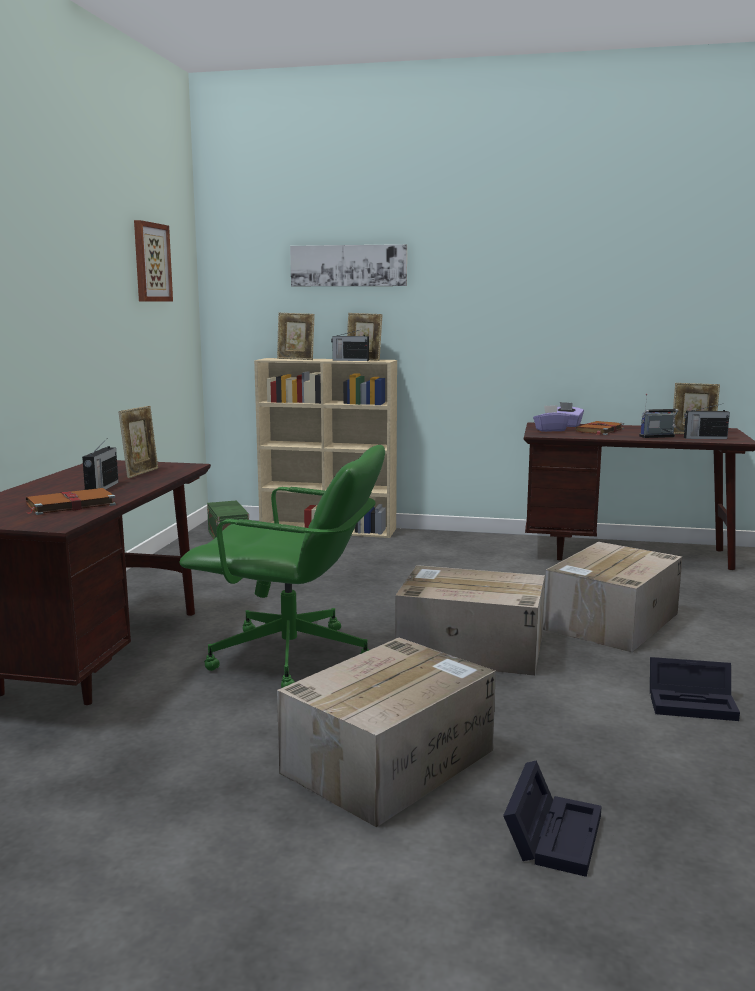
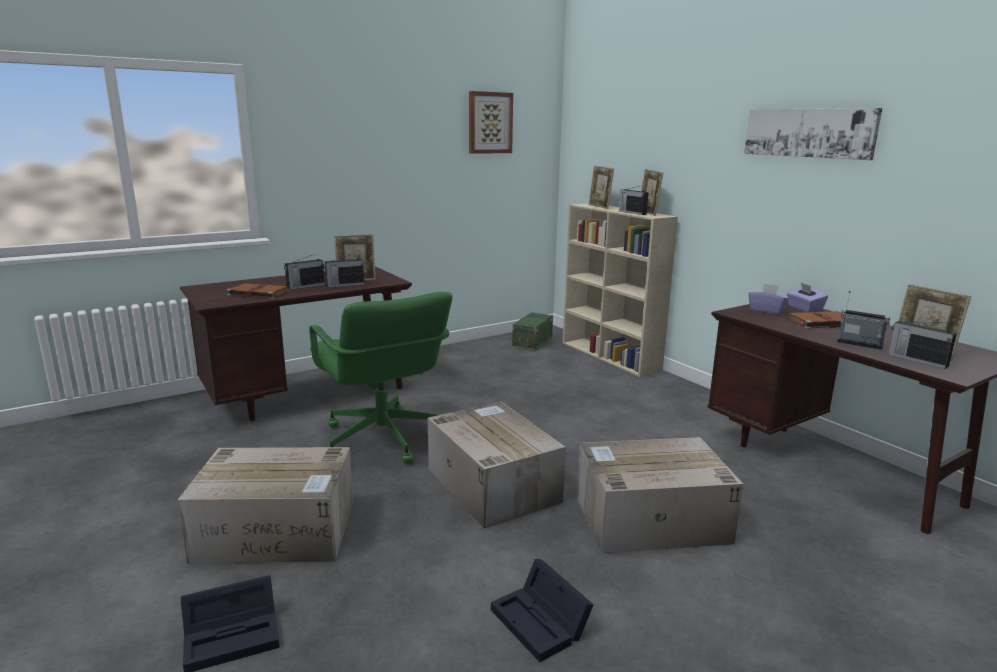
camera: 45 degrees right, 5 degrees up
picture [290,244,407,286] -> picture moved to [744,108,882,160]
none -> radio [324,253,364,287]

